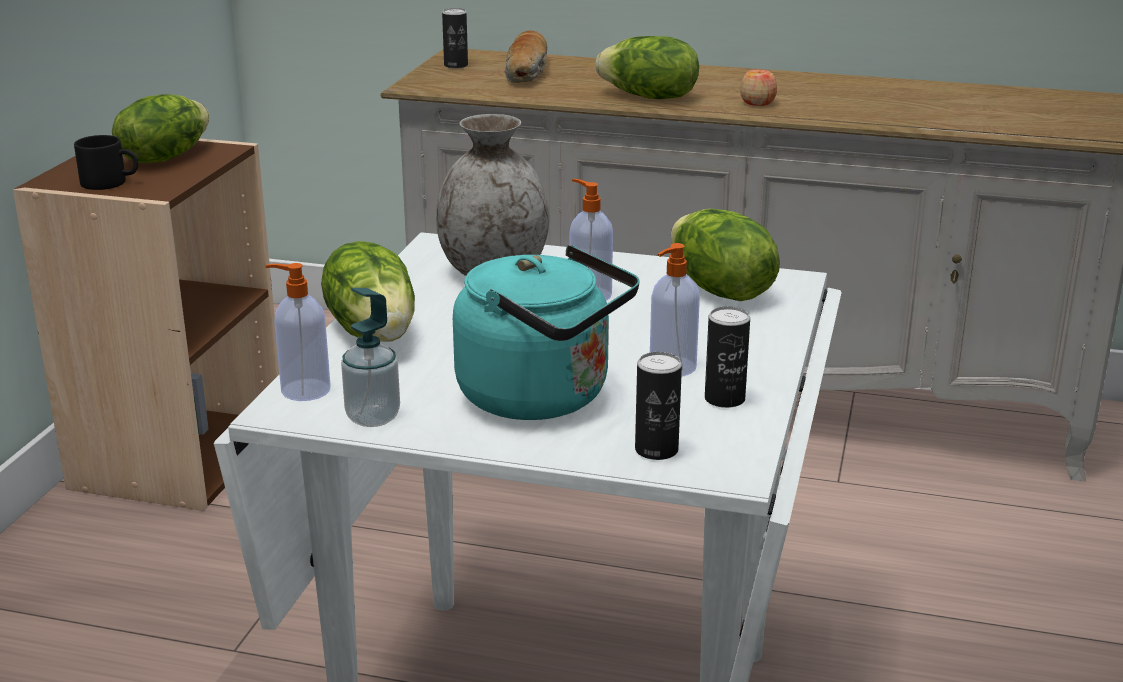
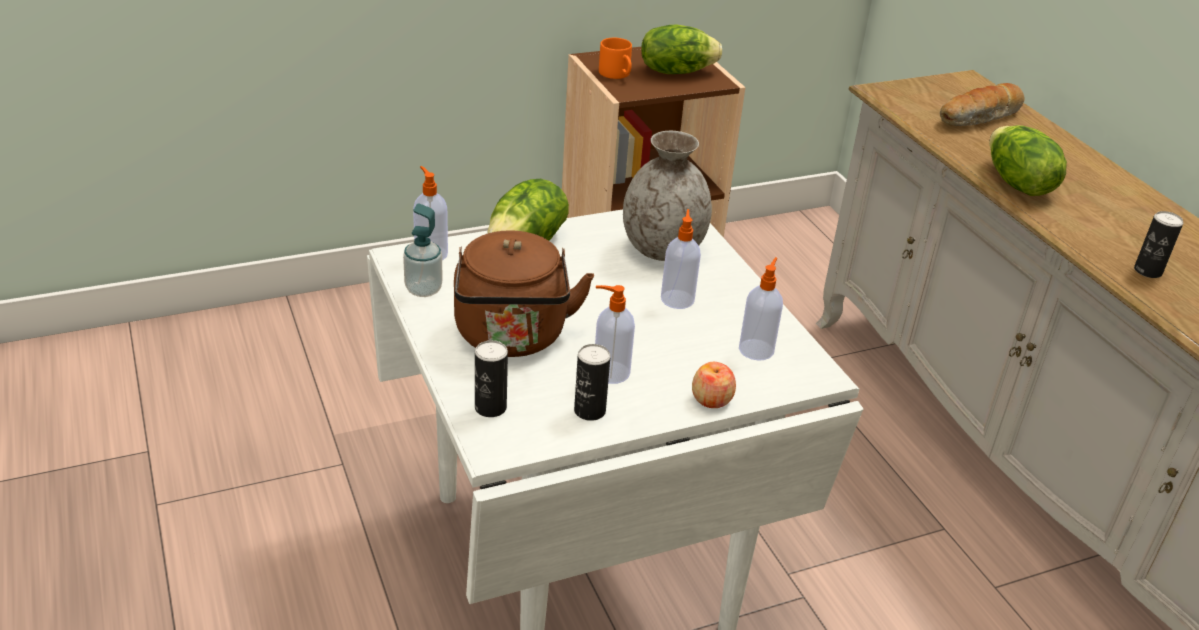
camera: 50 degrees right, 10 degrees up
black mug [74,135,138,190] -> orange mug [599,38,632,79]
can [442,8,468,69] -> can moved to [1134,211,1183,278]
turquoise kettle [453,245,639,420] -> brown kettle [454,230,594,357]
lettuce [671,209,780,301] -> soap dispenser [739,257,783,361]
apple [740,70,777,106] -> apple moved to [692,362,736,408]

